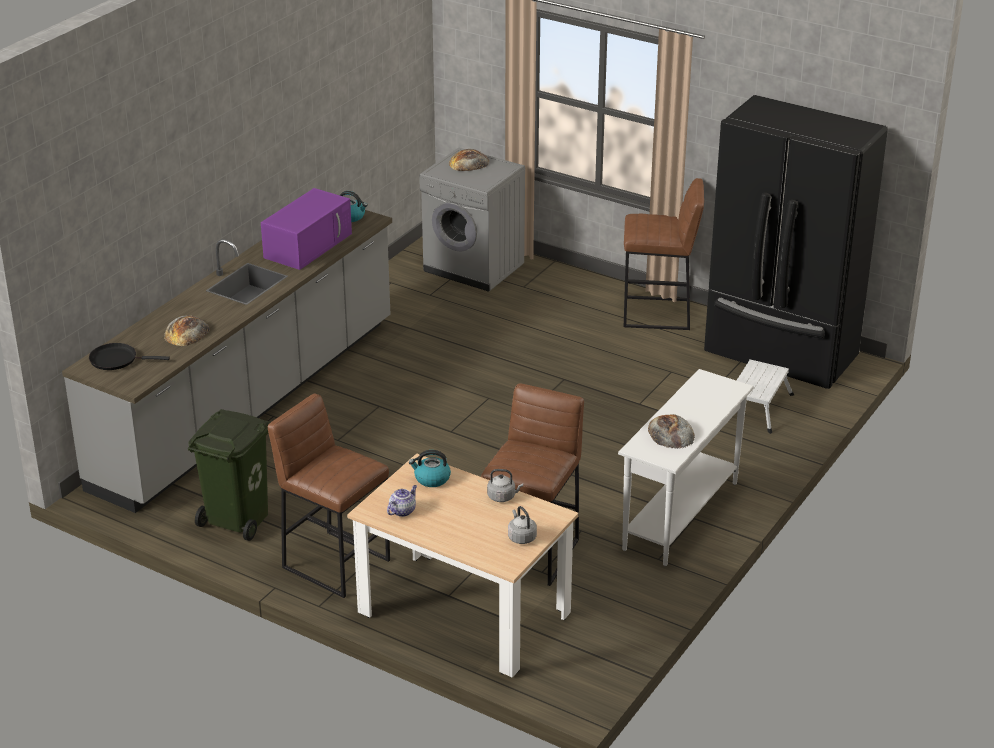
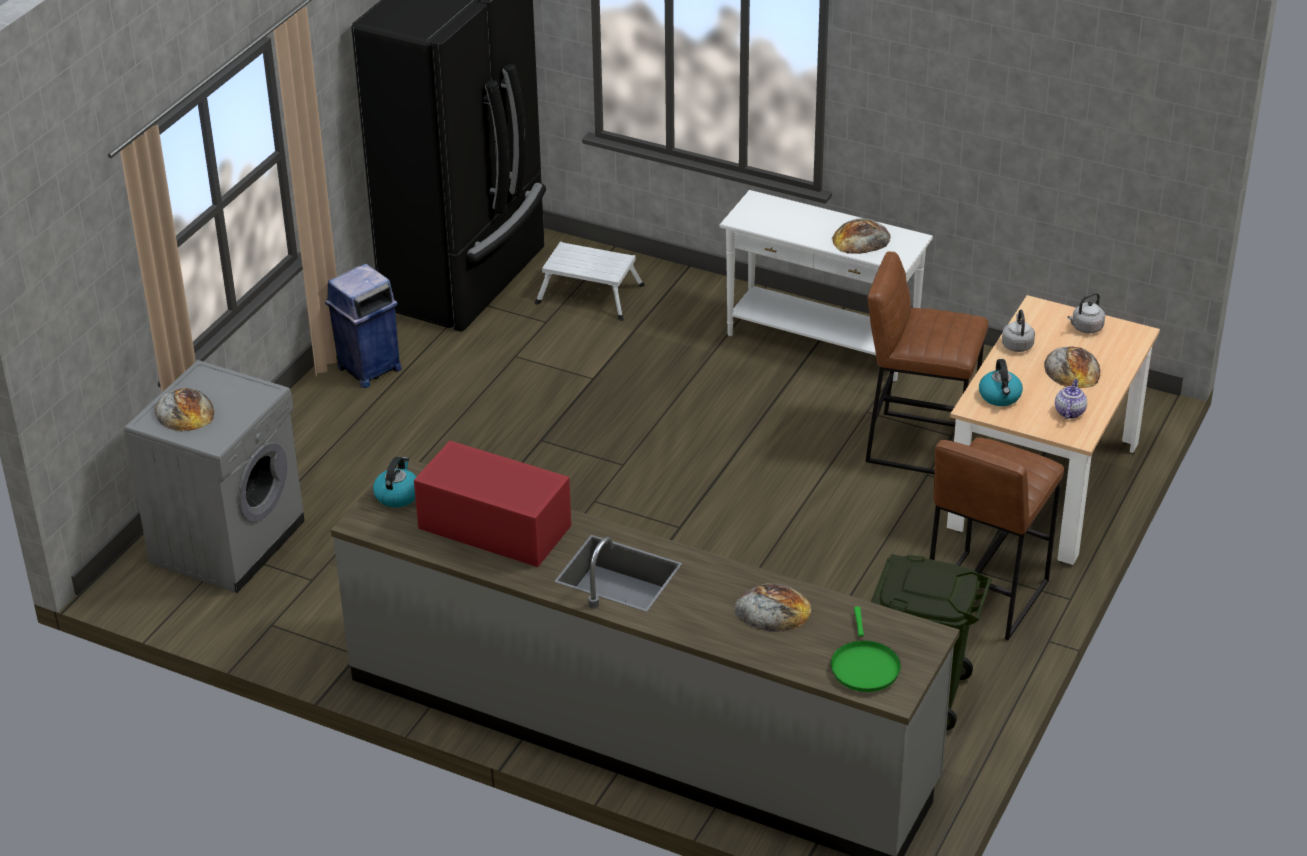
camera: 95 degrees left, 5 degrees up
black frying pan [89,343,170,370] -> green frying pan [831,607,901,692]
purple microwave [261,188,352,270] -> red microwave [414,441,571,567]
teapot [387,485,417,517] -> teapot turned 75 degrees clockwise [1055,379,1087,419]
brown stool [624,178,704,330] -> blue trash can [325,264,402,388]
none -> bread [1044,347,1100,388]

